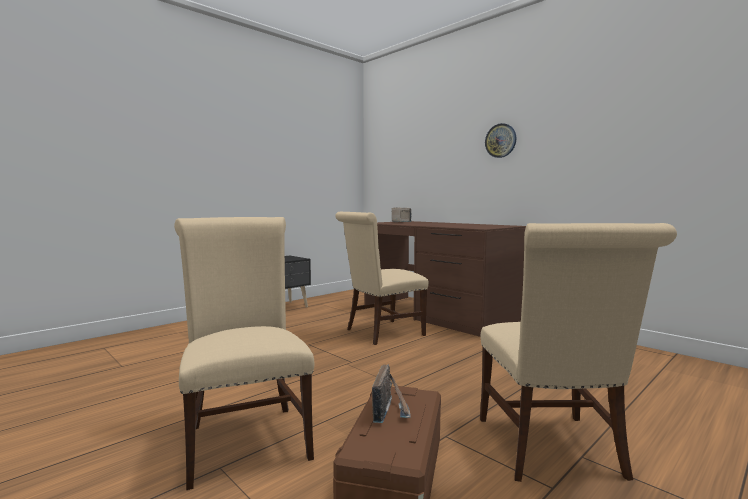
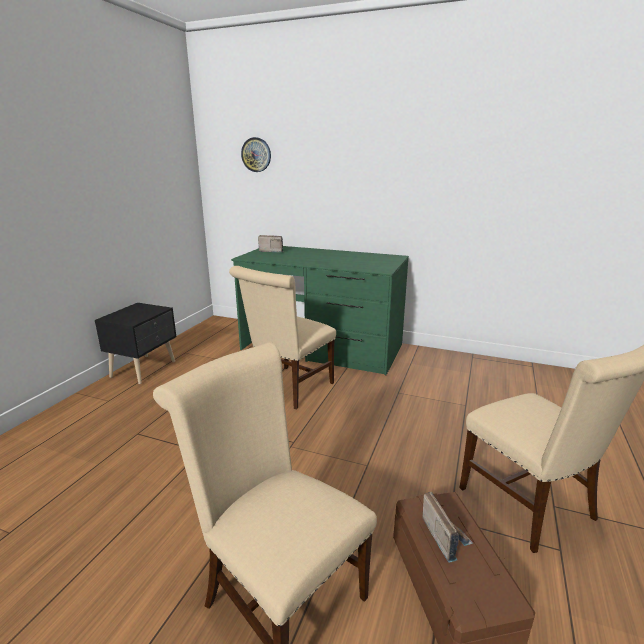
camera: 25 degrees left, 15 degrees up
brown desk [364,221,526,337] -> green desk [231,246,409,375]
wall clock [485,123,516,158] -> wall clock moved to [241,137,271,172]

